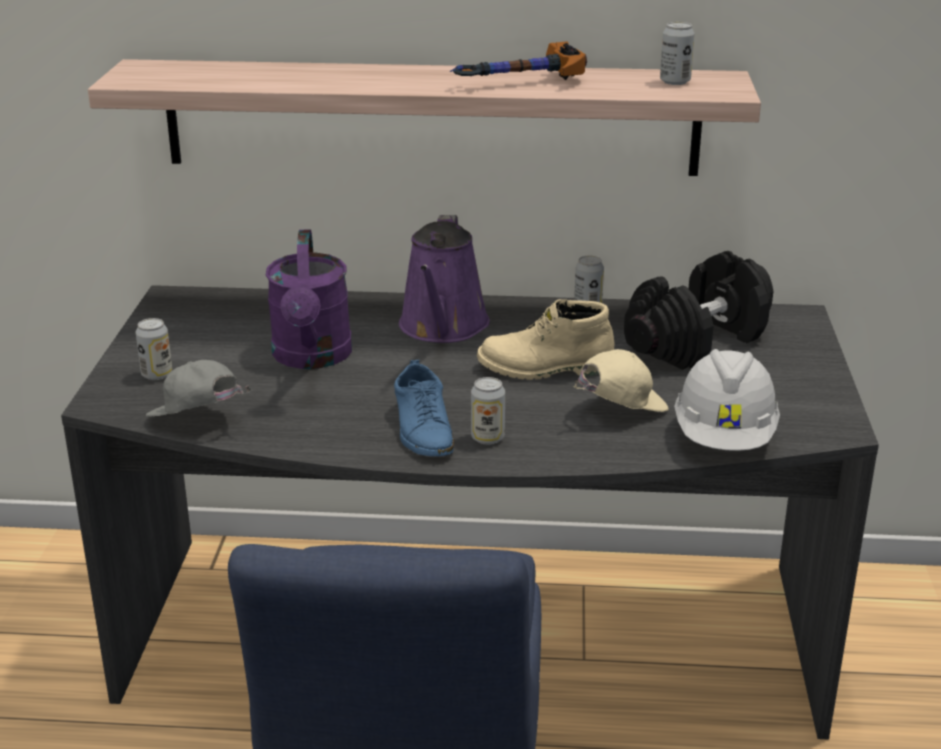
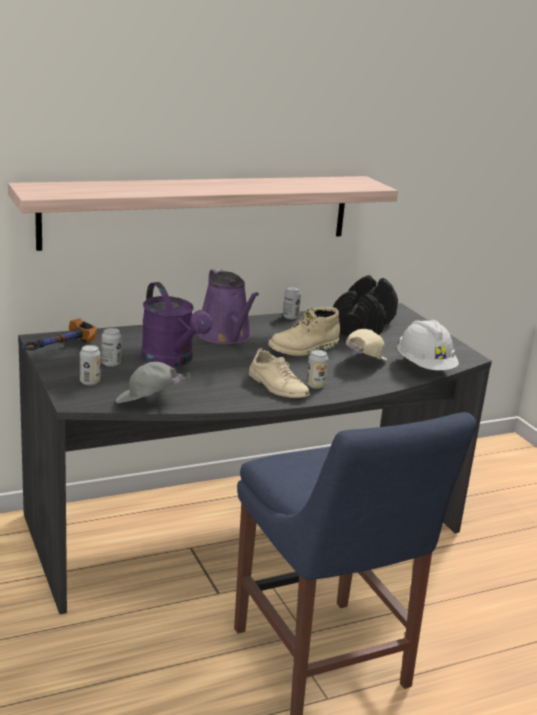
camera: 30 degrees left, 5 degrees down
blue shoe [394,360,454,456] -> beige shoe [249,348,310,398]
hammer [449,41,587,80] -> hammer moved to [21,318,97,351]
can [660,22,695,85] -> can moved to [102,328,121,367]

